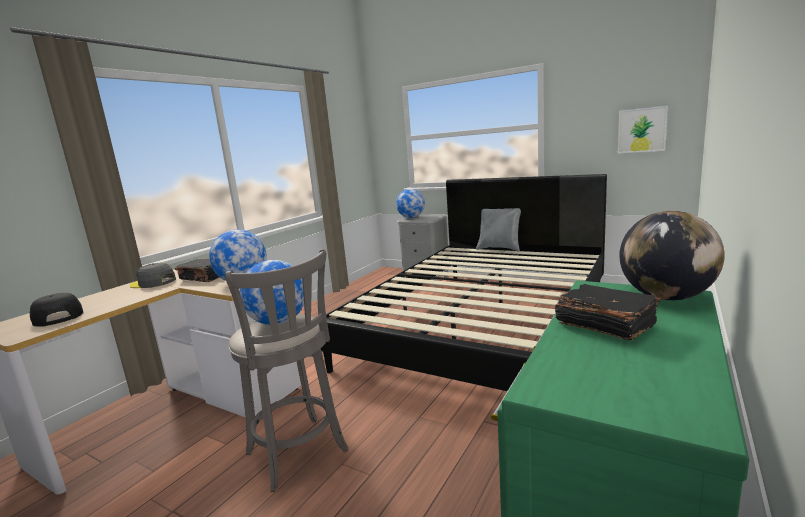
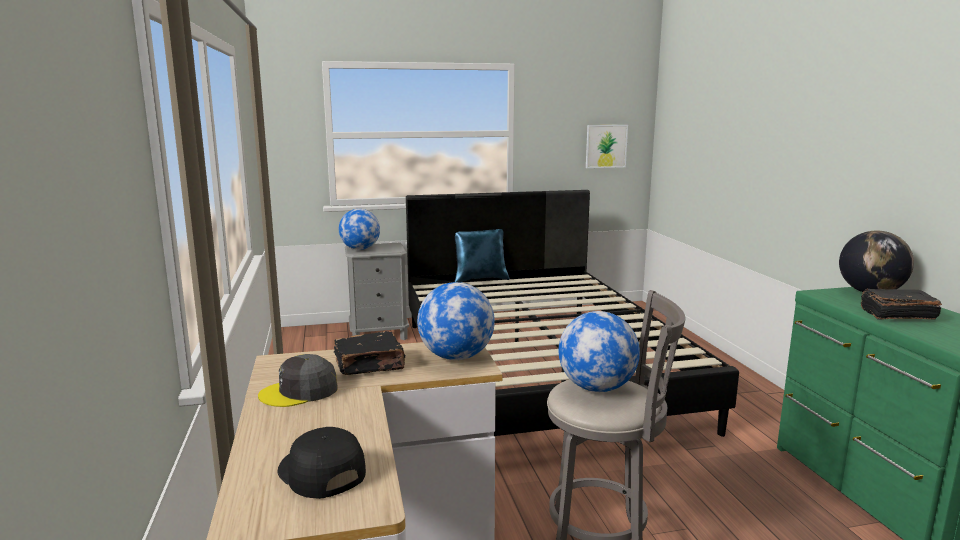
camera: 45 degrees left, 0 degrees up
black cap [30,293,83,327] -> black cap turned 45 degrees clockwise [277,427,366,499]
grey pillow [476,208,521,251] -> blue pillow [455,229,510,282]

